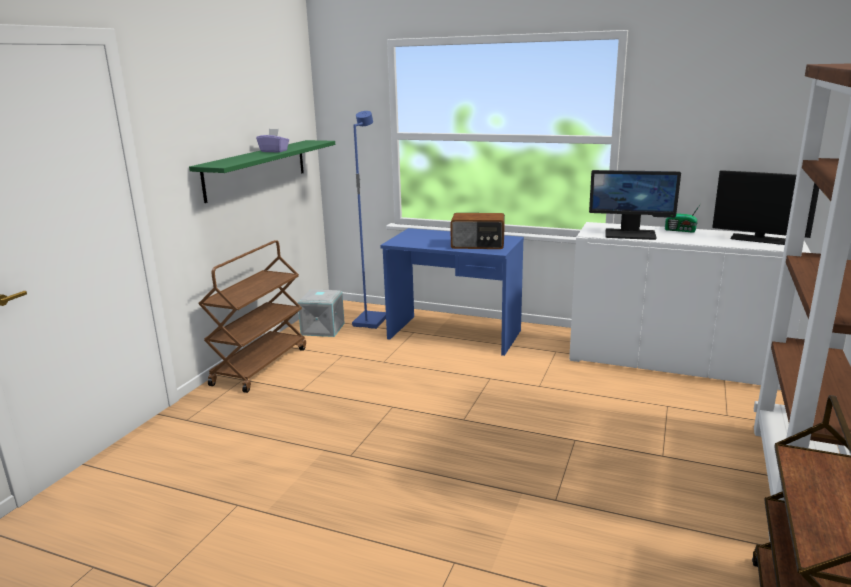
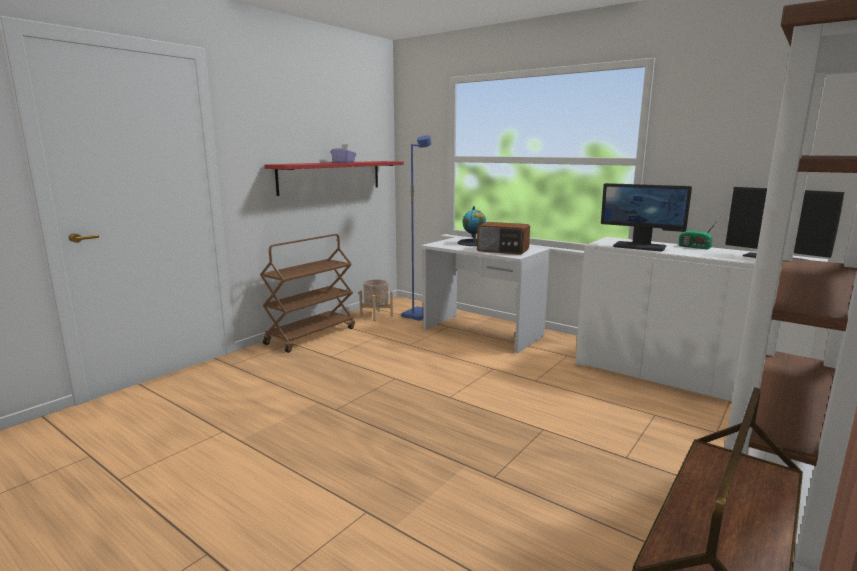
camera: 15 degrees right, 5 degrees down
green shelf [189,140,335,203] -> red shelf [265,161,404,196]
grey storage box [297,289,345,337] -> beige planter [359,279,393,321]
blue desk [380,228,524,356] -> white desk [421,237,550,353]
none -> globe [457,206,486,246]

